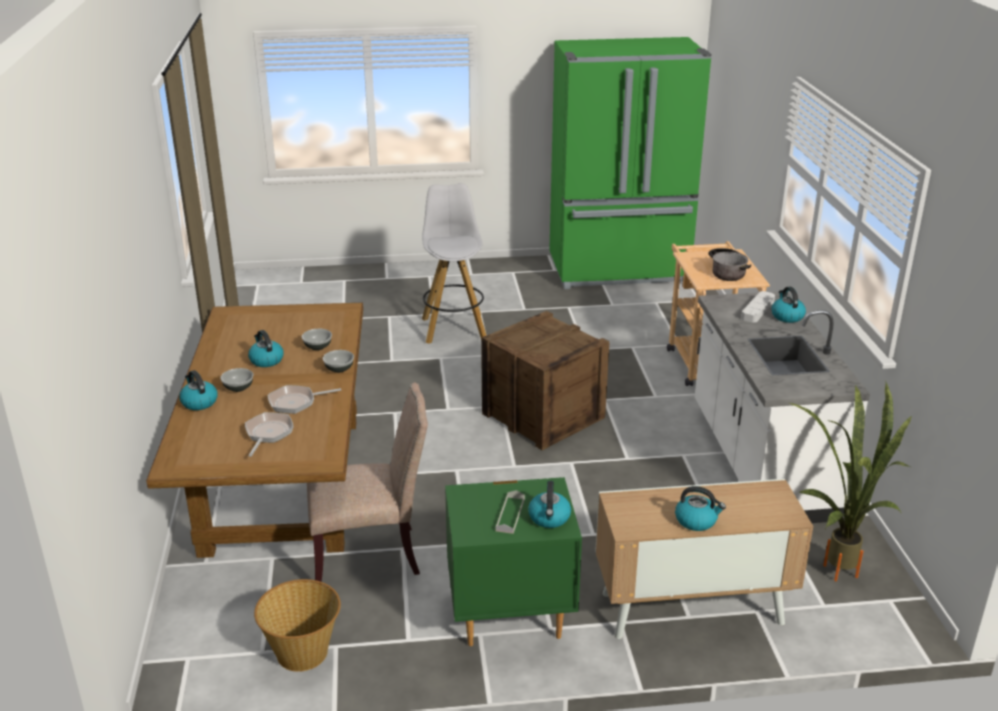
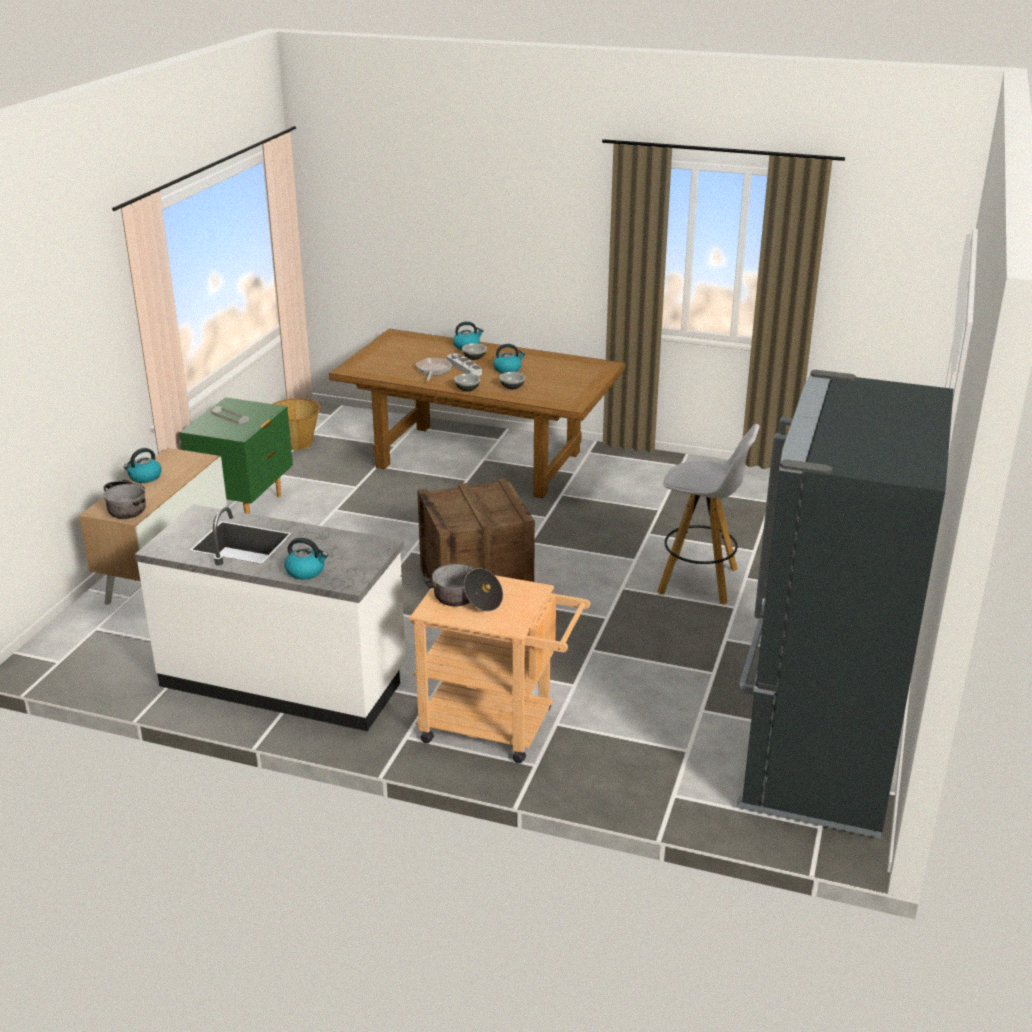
camera: 115 degrees right, 0 degrees up
frying pan [245,412,294,457] -> none
beige chair [307,383,428,584] -> none
kettle [528,481,571,528] -> none
green fridge [549,37,712,289] -> black fridge [736,370,954,839]
grey tray [741,291,775,323] -> grey tray moved to [447,353,482,376]
potted plant [787,381,912,581] -> none
none -> cooking pot [103,480,146,519]

